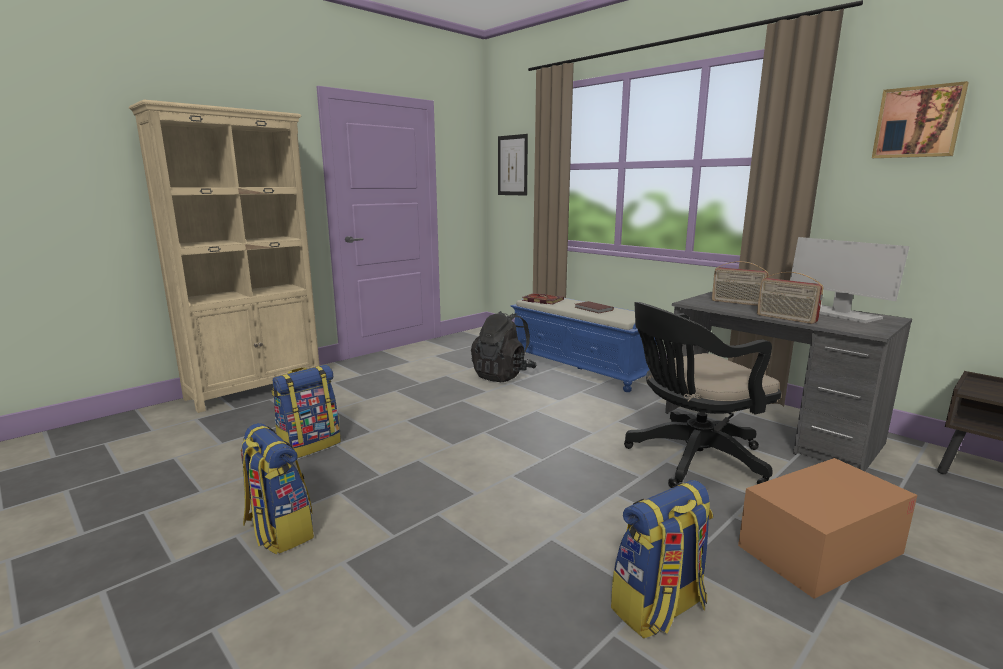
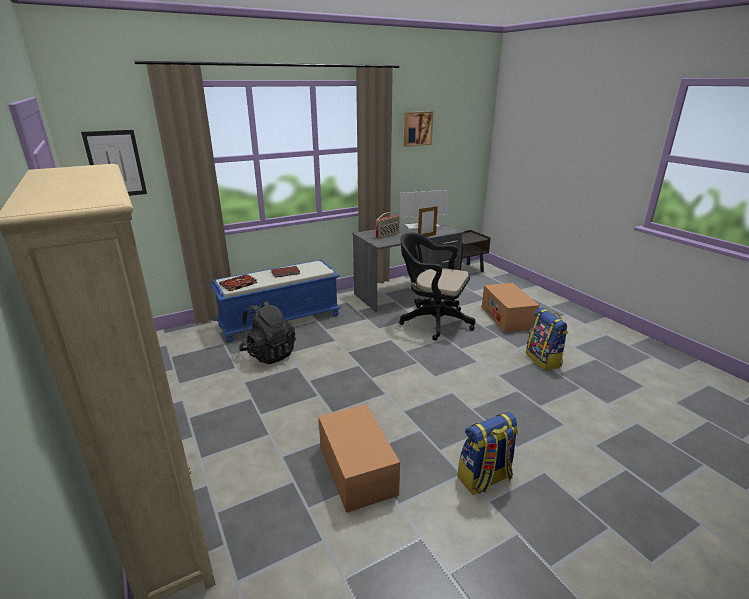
camera: 75 degrees left, 10 degrees up
backpack [272,365,341,458] -> cardboard box [318,404,400,513]
black office chair [624,302,781,488] -> black office chair turned 120 degrees clockwise [399,232,475,341]
radio [757,272,824,324] -> picture frame [418,206,438,237]

